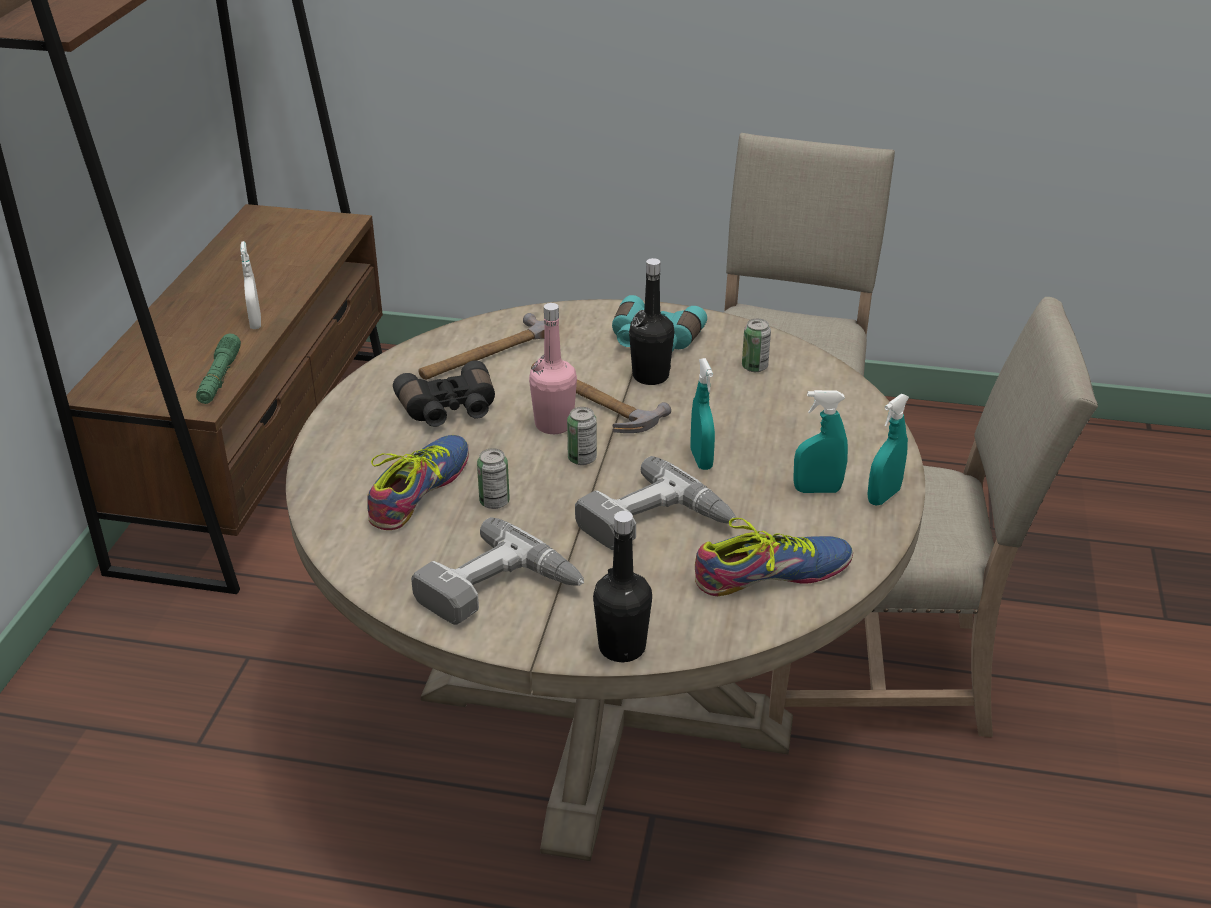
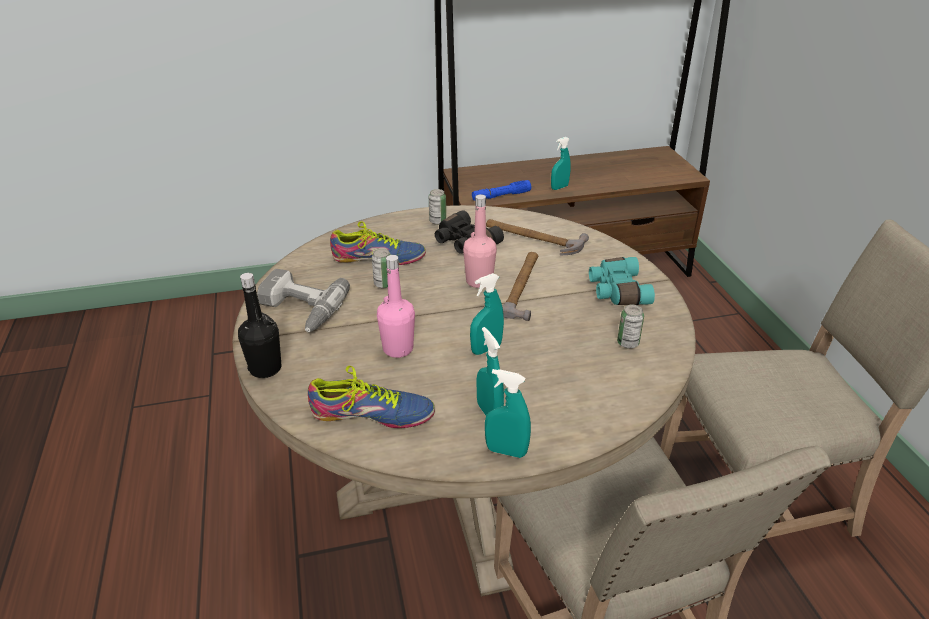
camera: 65 degrees right, 0 degrees up
green flashlight [196,334,241,404] -> blue flashlight [472,180,531,201]
white spray bottle [240,241,261,329] -> turquoise spray bottle [551,137,571,190]
can [567,407,597,465] -> can moved to [429,189,446,225]
power drill [575,456,736,550] -> pink bottle [377,255,415,358]
black bottle [629,258,674,385] -> none
shoe [695,518,853,596] -> shoe turned 45 degrees counterclockwise [308,366,435,428]

